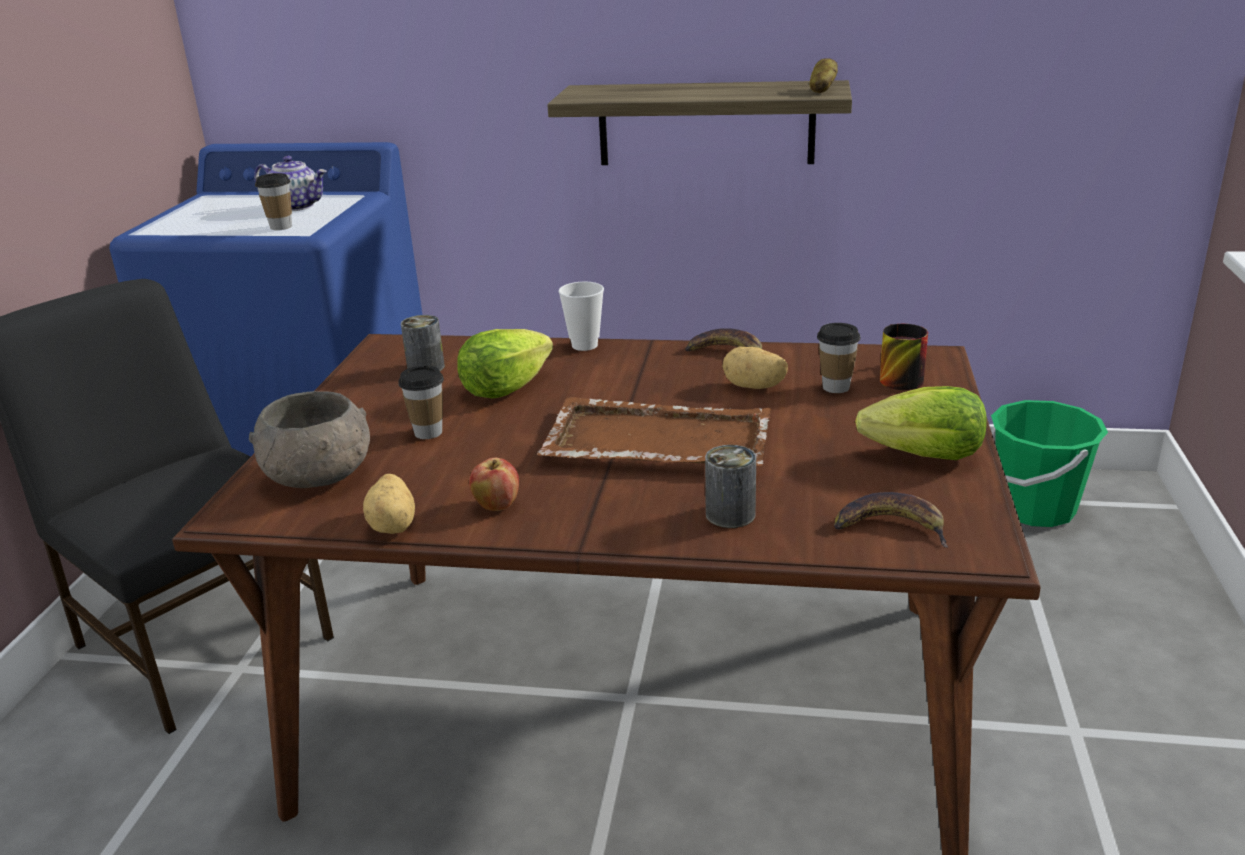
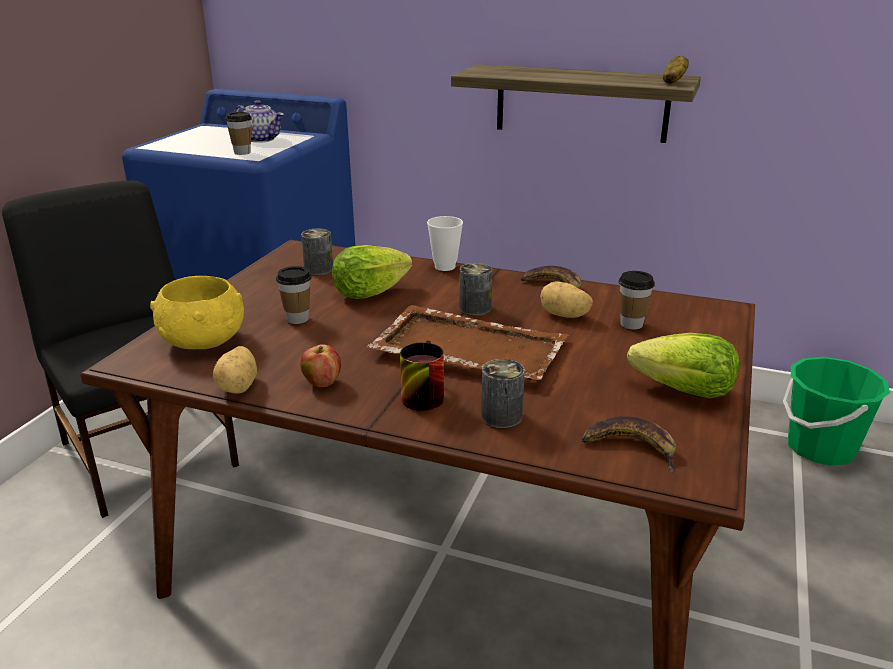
camera: 10 degrees right, 0 degrees up
grey bowl [249,391,370,488] -> yellow bowl [150,276,244,349]
mug [880,324,928,390] -> mug moved to [400,340,444,411]
none -> can [459,263,492,316]

